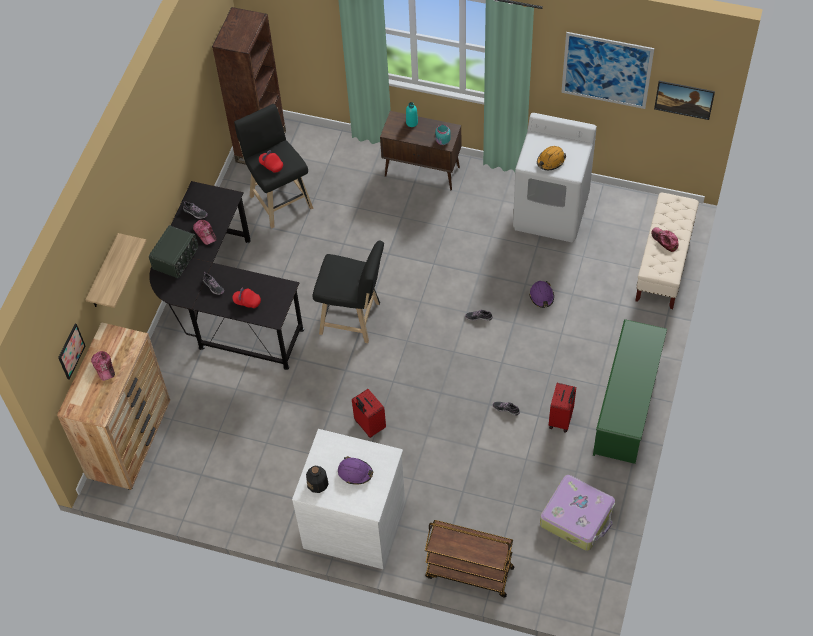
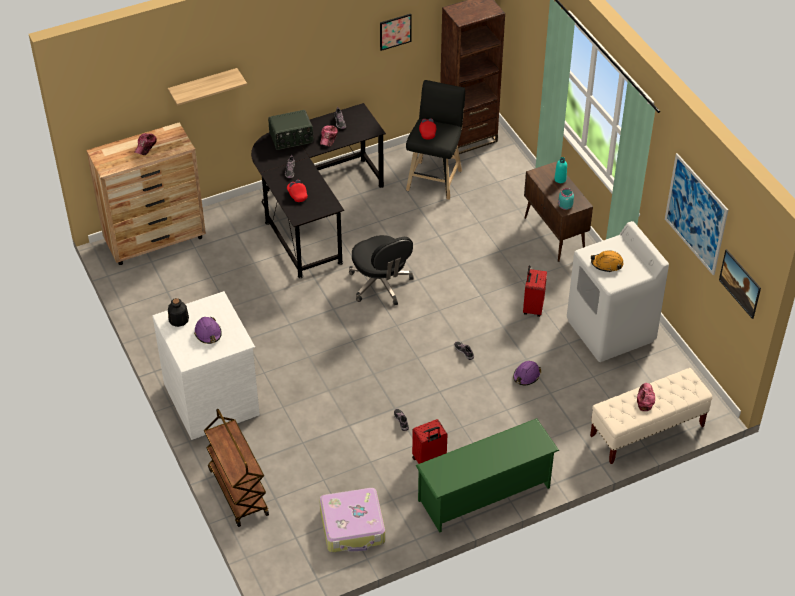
camera: 45 degrees right, 10 degrees down
picture [58,324,85,380] -> picture moved to [380,14,412,51]
black stool [312,241,384,343] -> black office chair [349,235,414,305]
red suitcase [352,389,386,438] -> red suitcase moved to [523,266,547,317]

